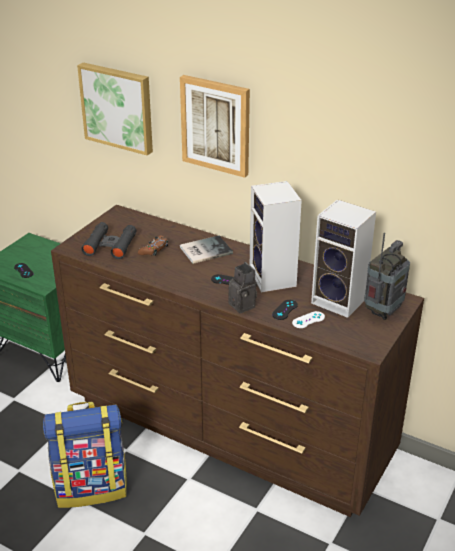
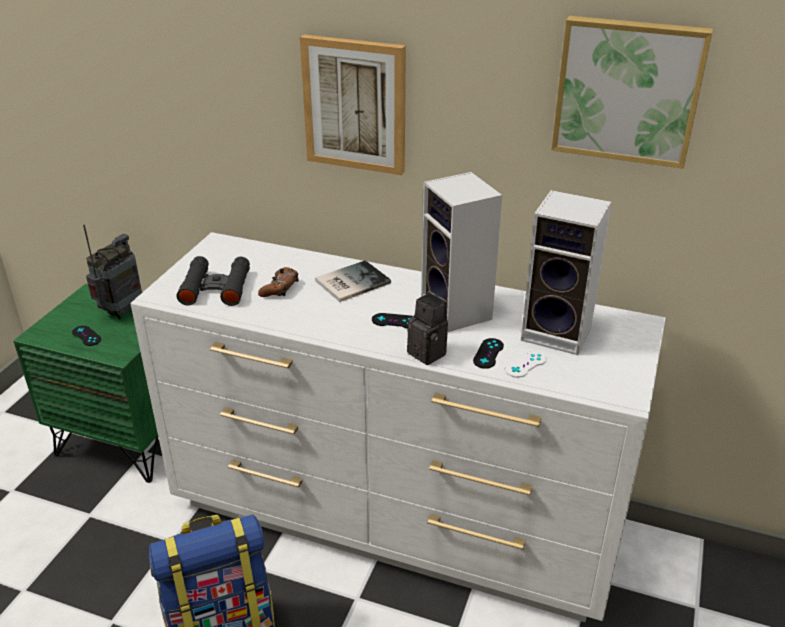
camera: 10 degrees left, 0 degrees up
brown dresser [51,205,424,517] -> white dresser [131,232,666,622]
picture [77,62,153,155] -> picture moved to [551,16,713,169]
radio [364,233,410,320] -> radio moved to [83,225,142,319]

